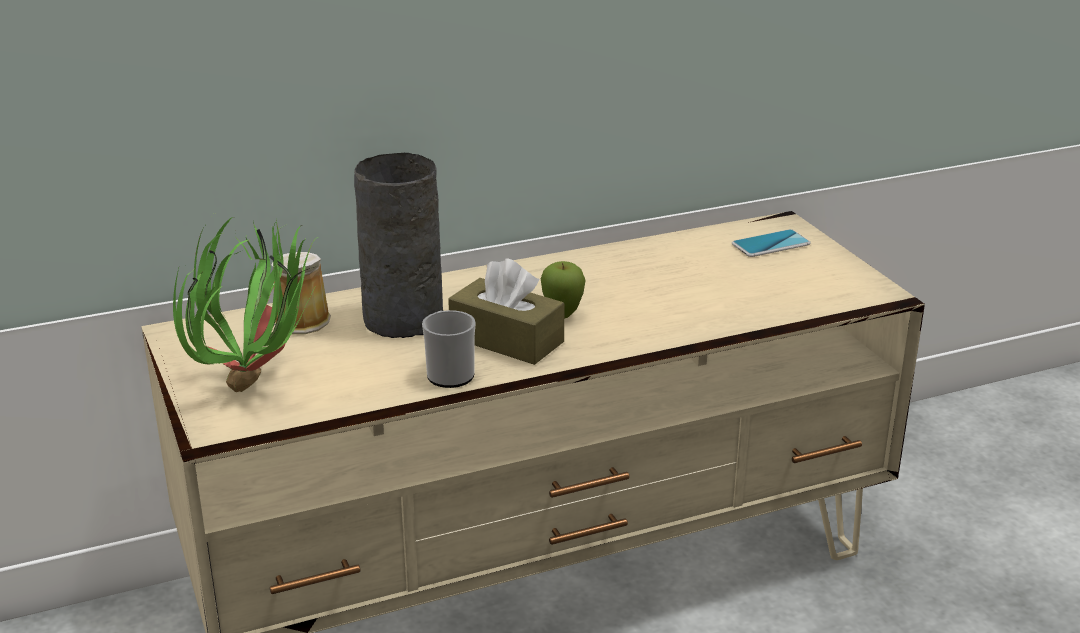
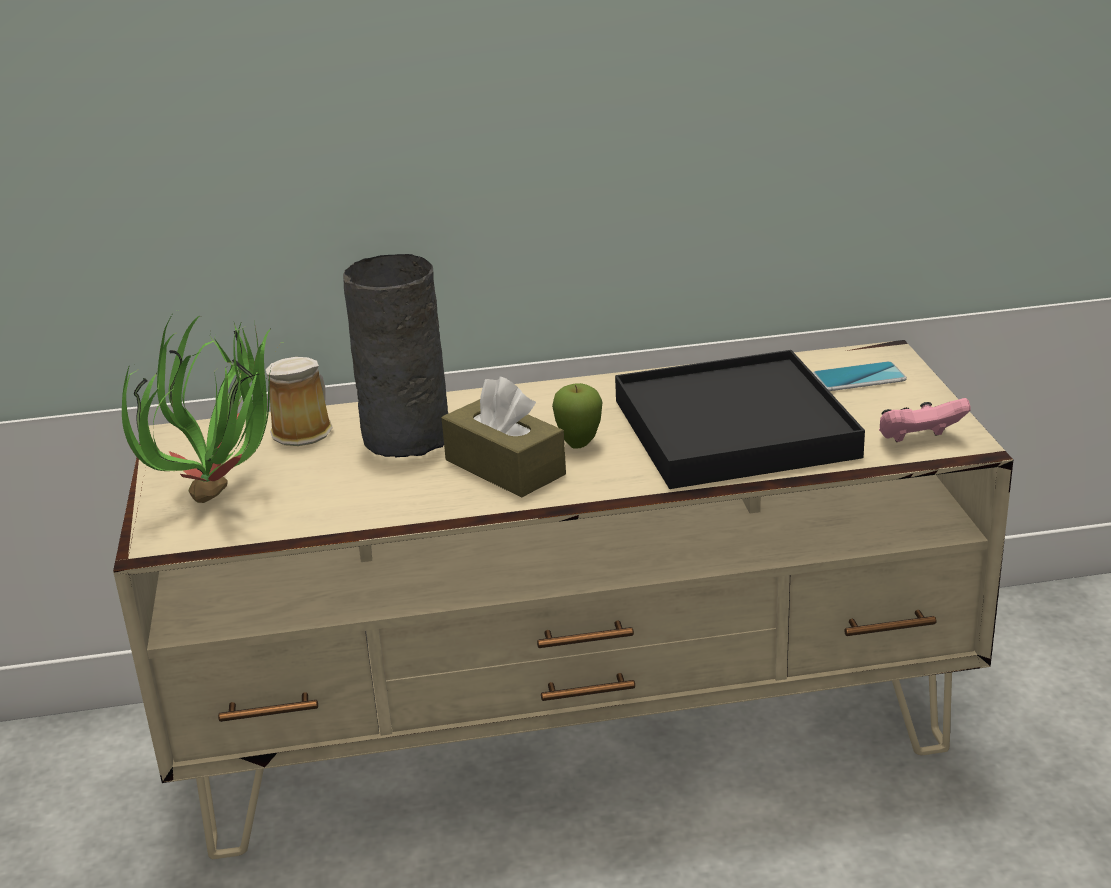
camera: 15 degrees right, 0 degrees up
mug [422,310,476,388] -> none
none -> black tray [615,350,865,489]
none -> pink game controller [879,398,971,442]

